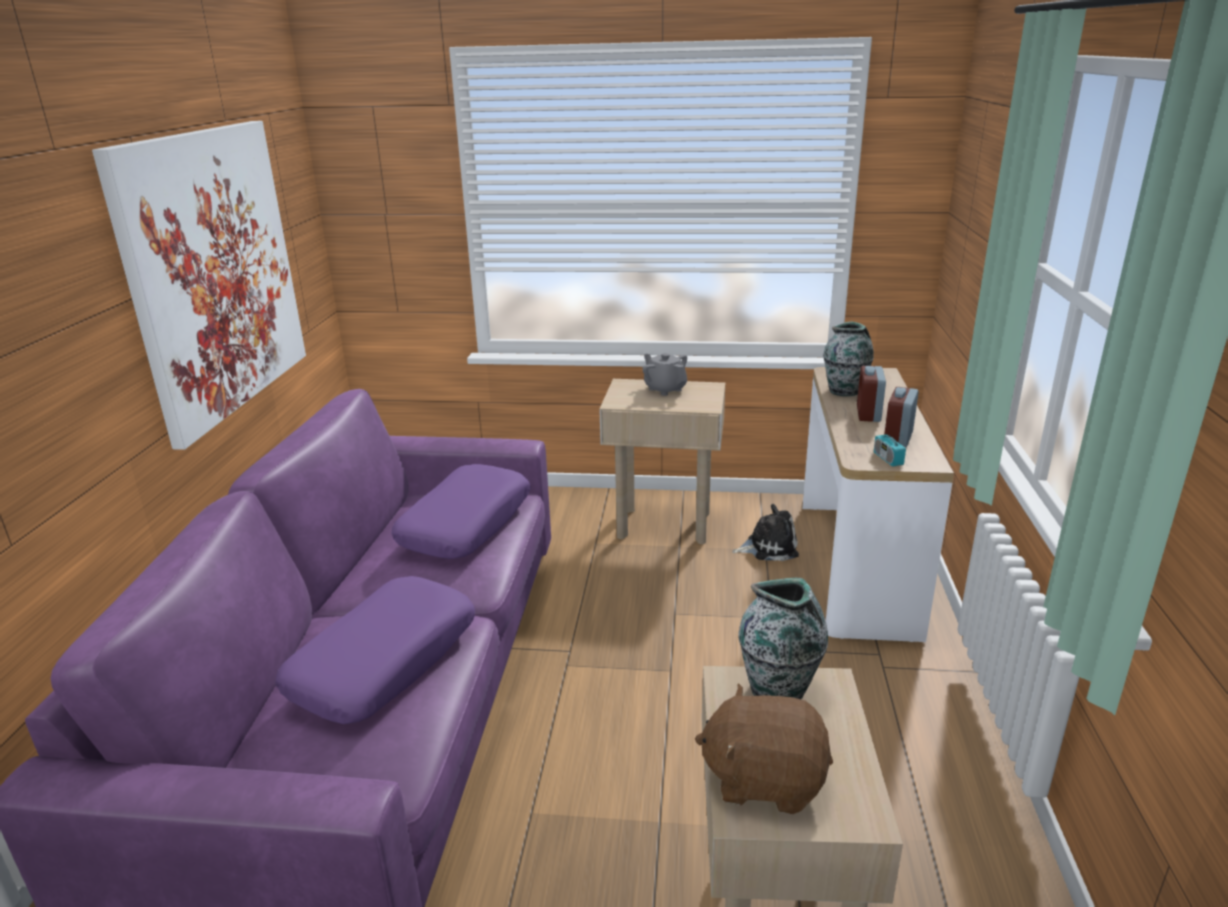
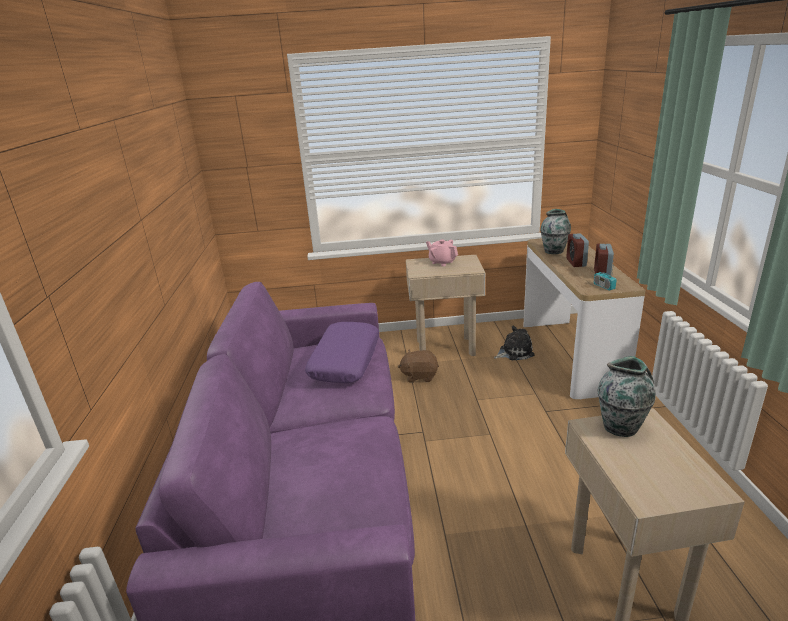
camera: 10 degrees left, 0 degrees up
picture [92,121,306,450] -> none
purple pillow [275,576,475,724] -> none
grey teapot [642,353,687,396] -> pink teapot [426,239,458,266]
brown plush toy [695,683,833,814] -> brown plush toy moved to [398,349,439,383]

